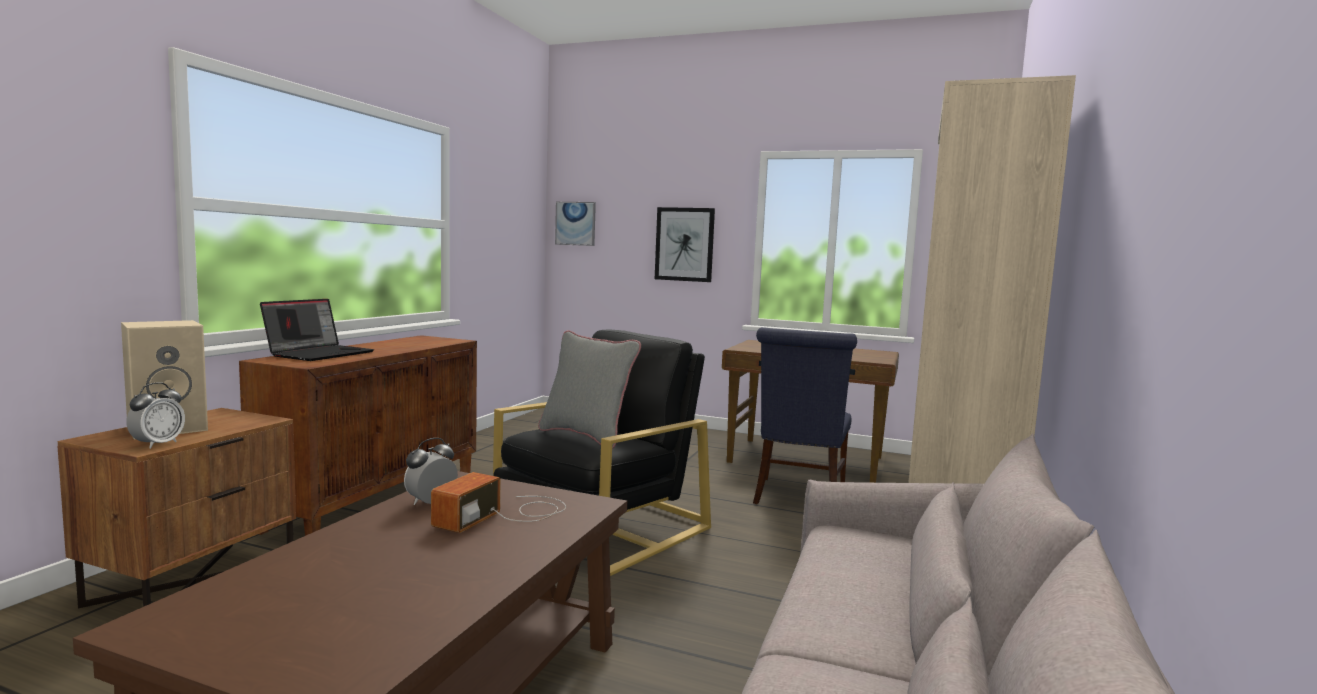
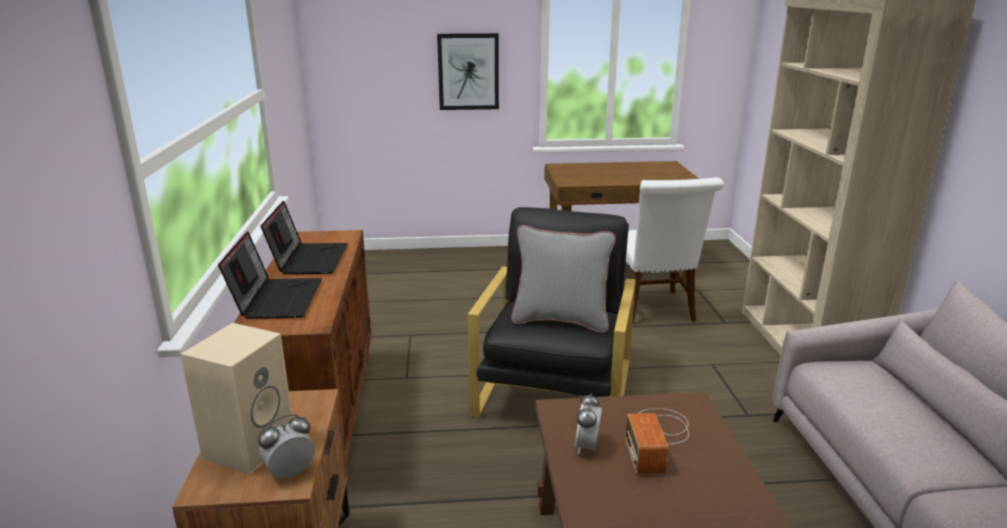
camera: 25 degrees left, 15 degrees up
alarm clock [126,382,185,449] -> alarm clock turned 120 degrees counterclockwise [258,414,315,478]
picture [555,202,596,246] -> none
blue chair [753,327,857,504] -> white chair [624,177,724,325]
none -> laptop [261,201,348,274]

